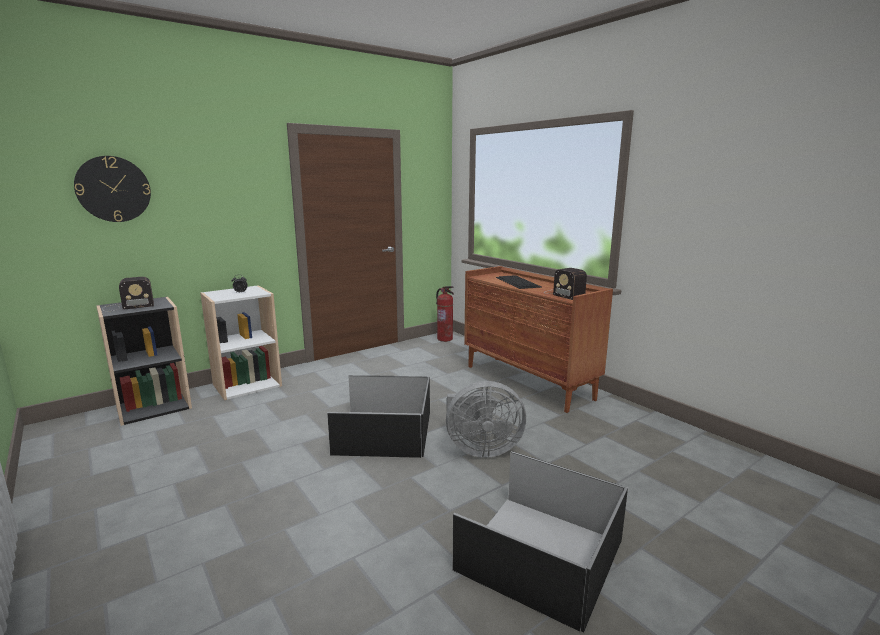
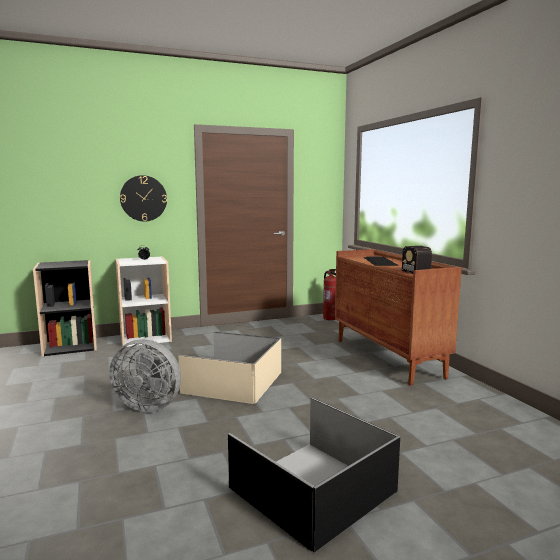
camera: 15 degrees right, 5 degrees down
wall clock [74,156,151,222] -> wall clock moved to [120,175,167,222]
radio [103,277,154,312] -> none
black storage box [327,375,430,458] -> beige storage box [179,332,281,404]
grey fan [446,381,526,458] -> grey fan moved to [109,339,181,412]

